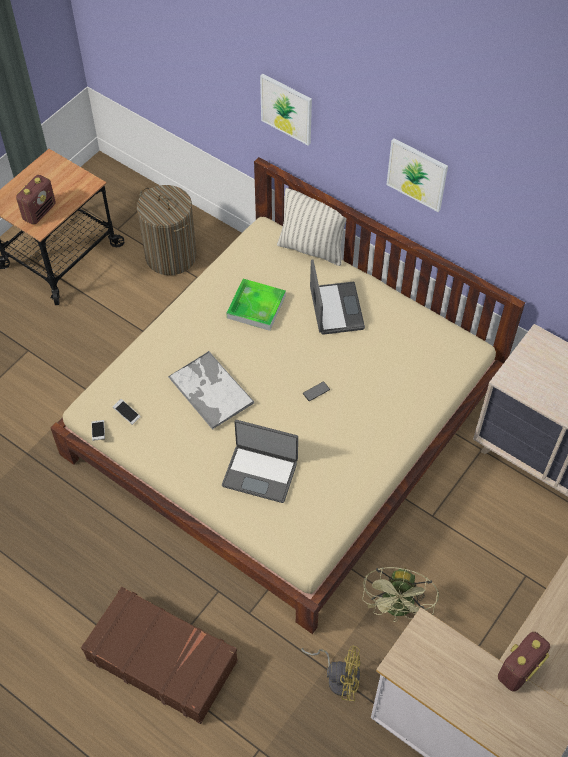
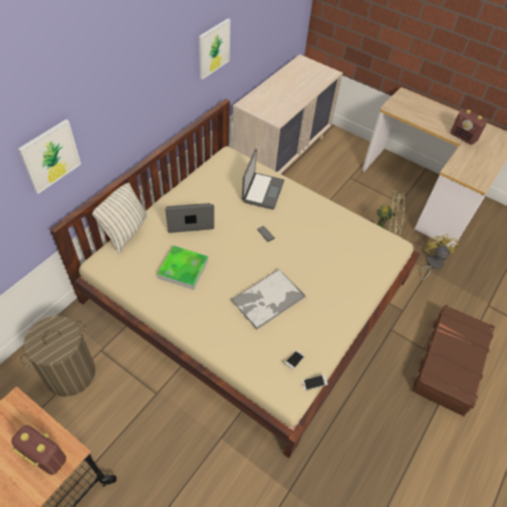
camera: 95 degrees left, 5 degrees down
laptop [222,420,298,503] -> laptop moved to [242,149,284,210]
picture [387,138,448,212] -> picture moved to [199,18,230,80]

